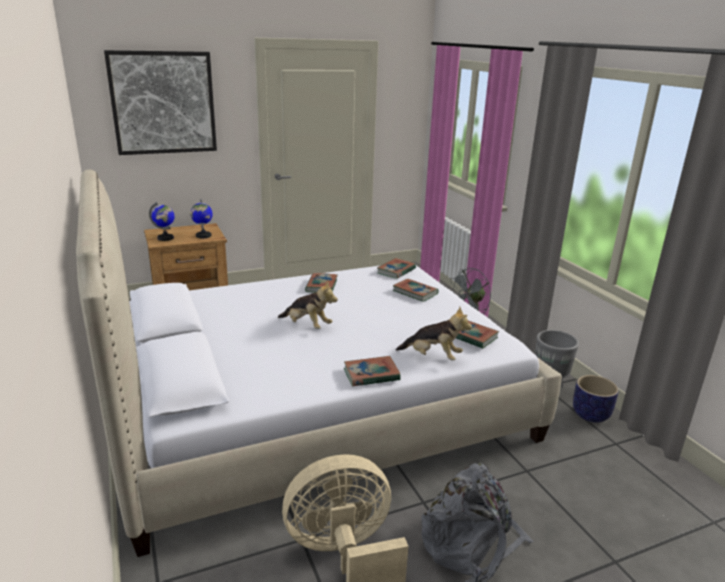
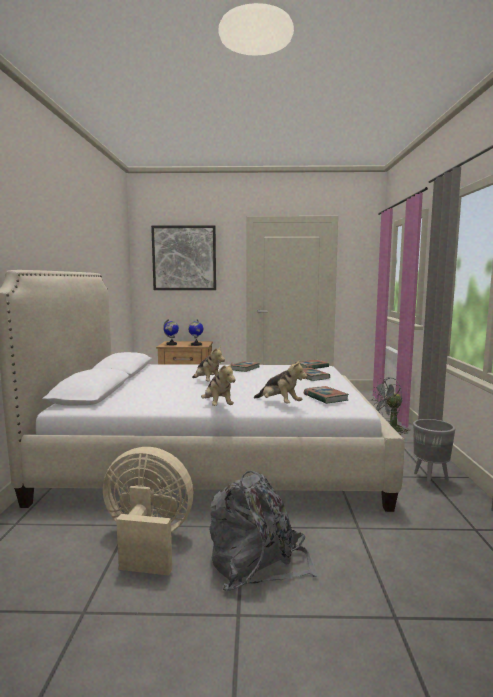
camera: 25 degrees right, 15 degrees down
book [344,356,400,386] -> plush toy [201,362,236,406]
planter [573,375,619,422] -> none

